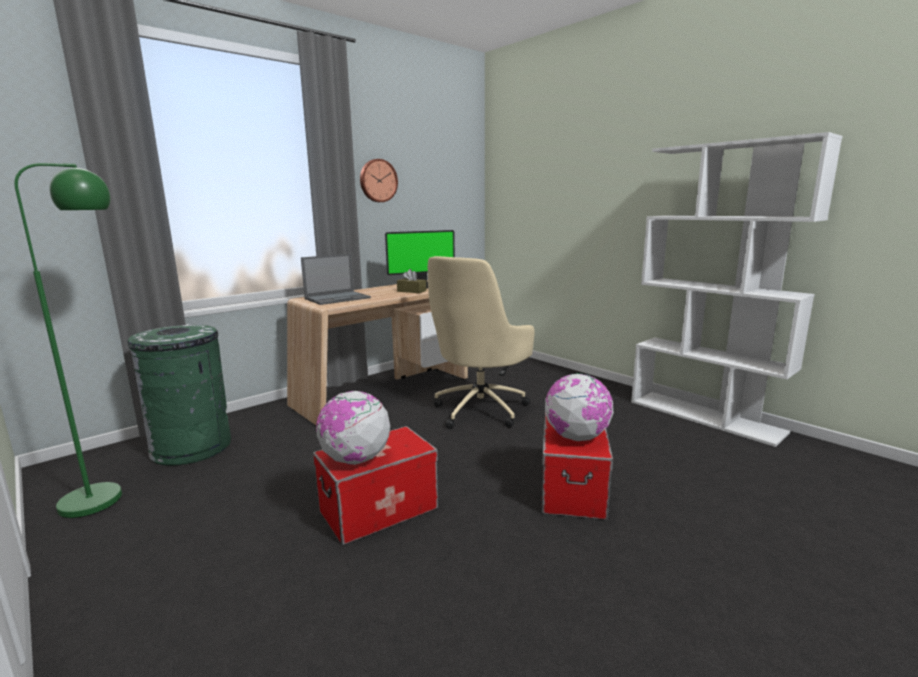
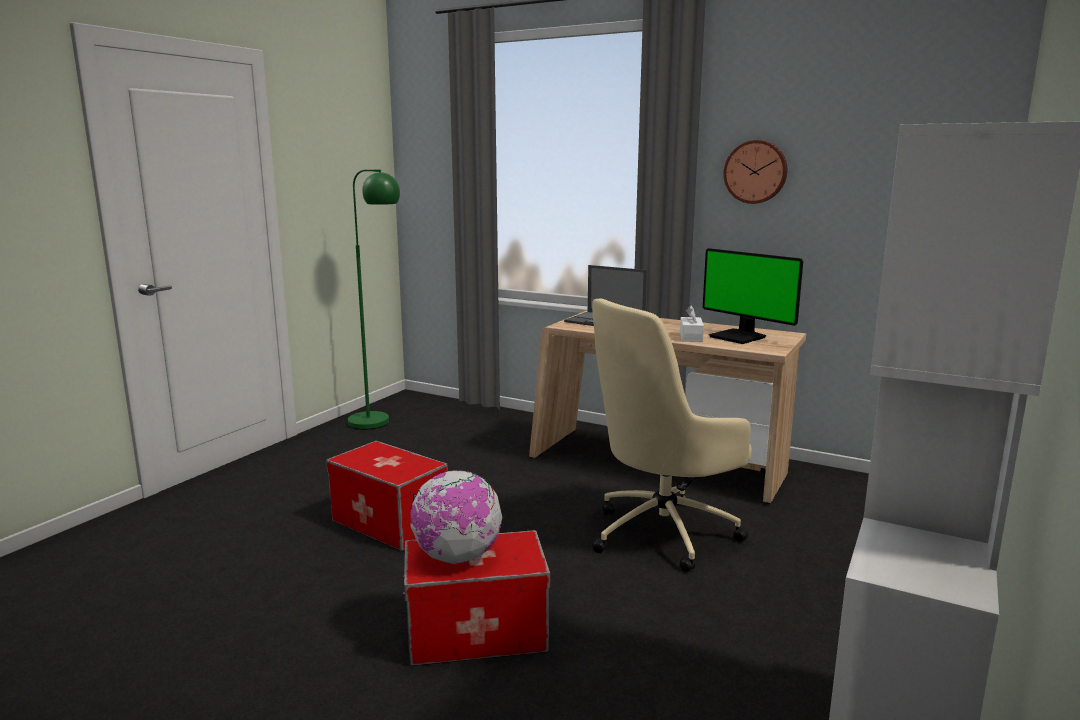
camera: 70 degrees right, 0 degrees up
green trash can [128,324,231,466] -> none
globe [316,391,390,465] -> none
brown tissue box [397,269,426,293] -> white tissue box [680,305,704,342]
beige office chair [428,256,535,429] -> beige office chair turned 45 degrees counterclockwise [592,299,752,572]

